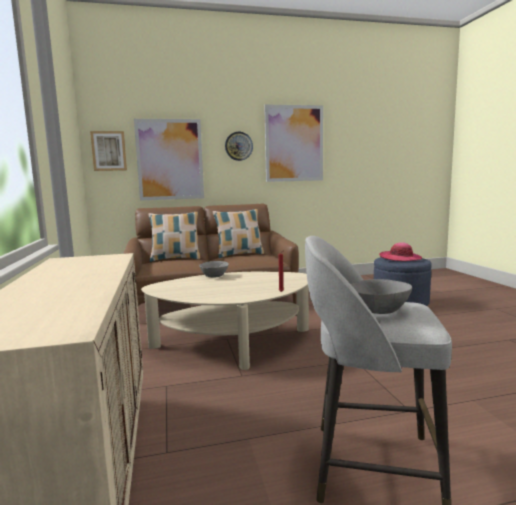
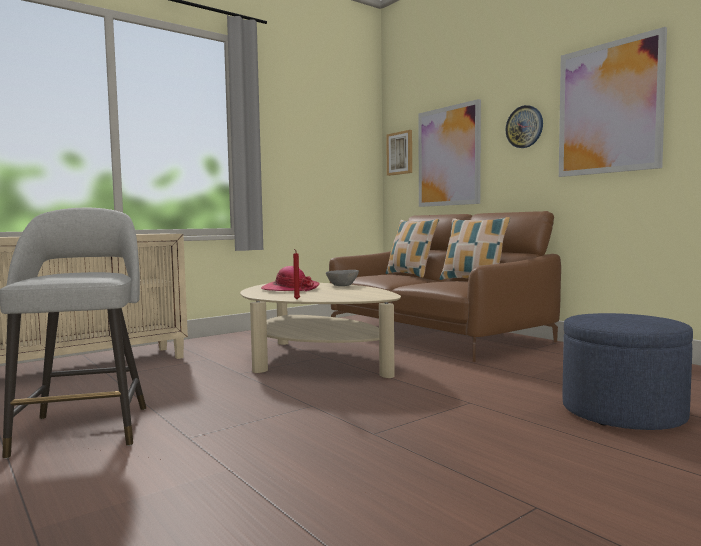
camera: 65 degrees right, 5 degrees down
grey bowl [351,279,412,314] -> none
hat [379,242,422,261] -> hat moved to [261,266,320,291]

